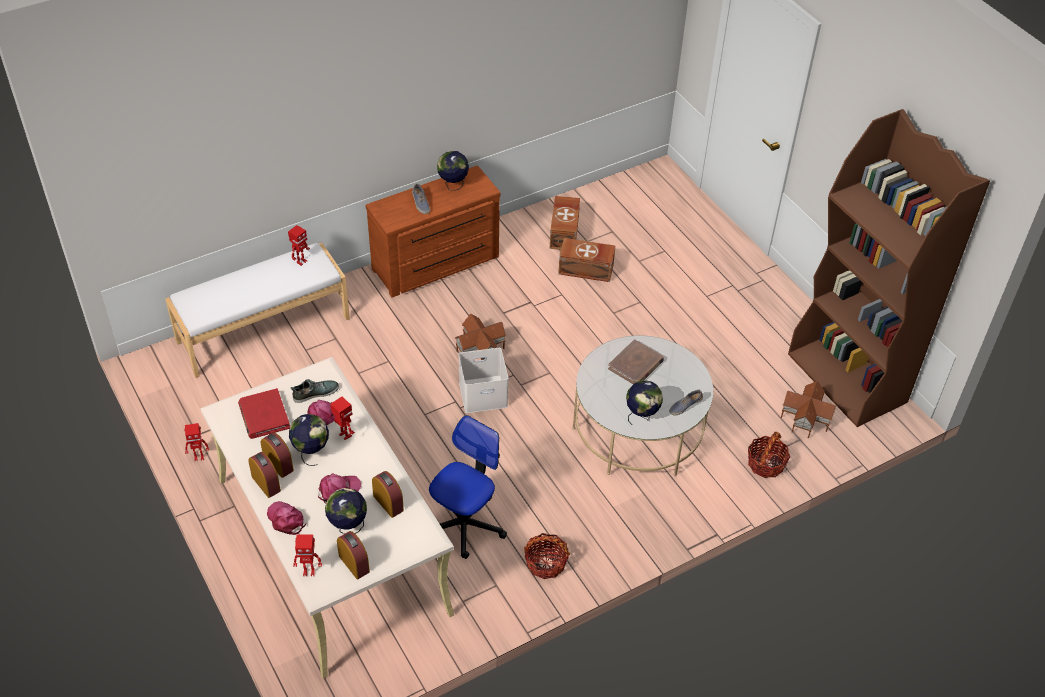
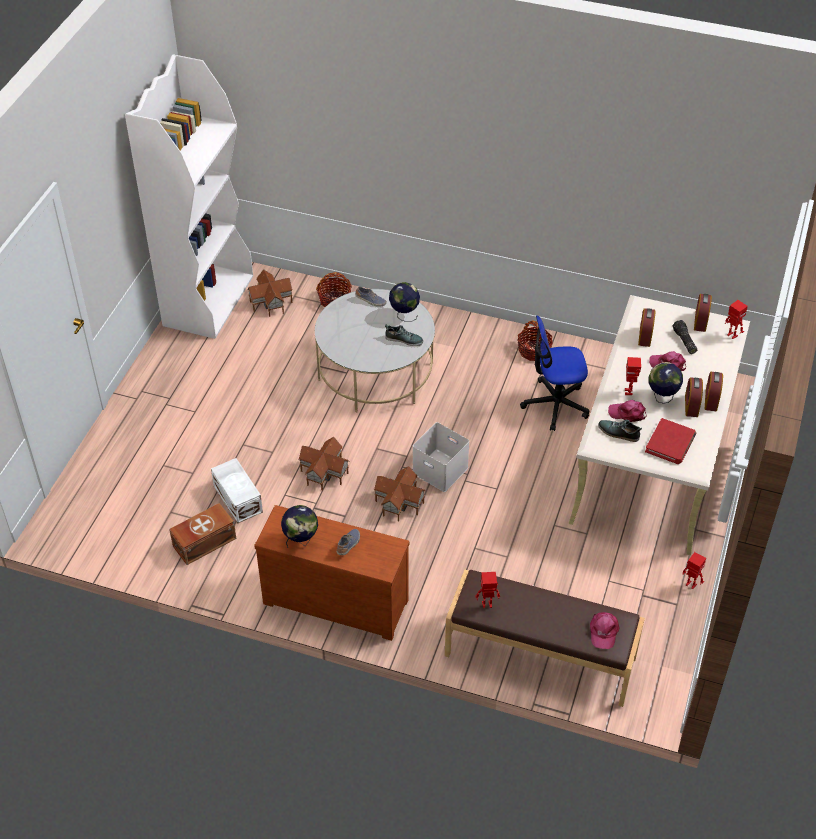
camera: 130 degrees left, 0 degrees up
white bench [165,243,350,378] -> brown bench [445,569,645,707]
pink cap [267,501,306,535] -> pink cap moved to [590,612,620,649]
globe [325,488,367,534] -> flashlight [673,320,697,354]
brown storage box [558,238,615,282] -> white storage box [211,458,263,523]
brown book [608,339,664,384] -> none
brown bookcase [788,109,990,427] -> white bookcase [125,54,253,339]
none -> toy house [298,437,349,491]
none -> shoe [385,325,423,346]

